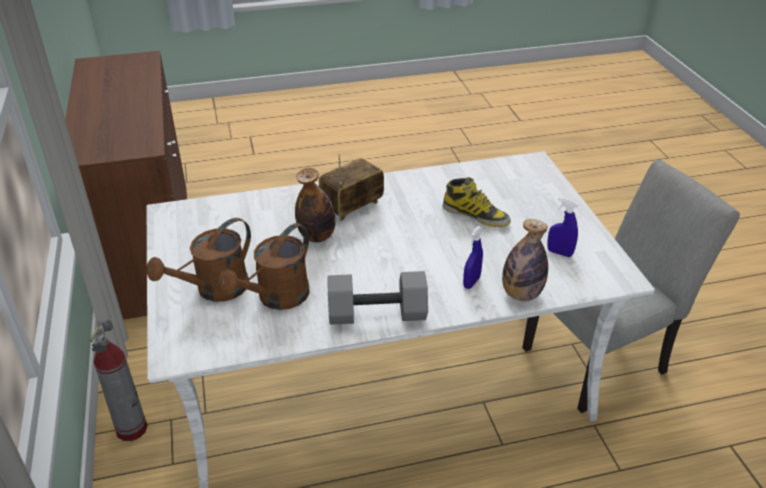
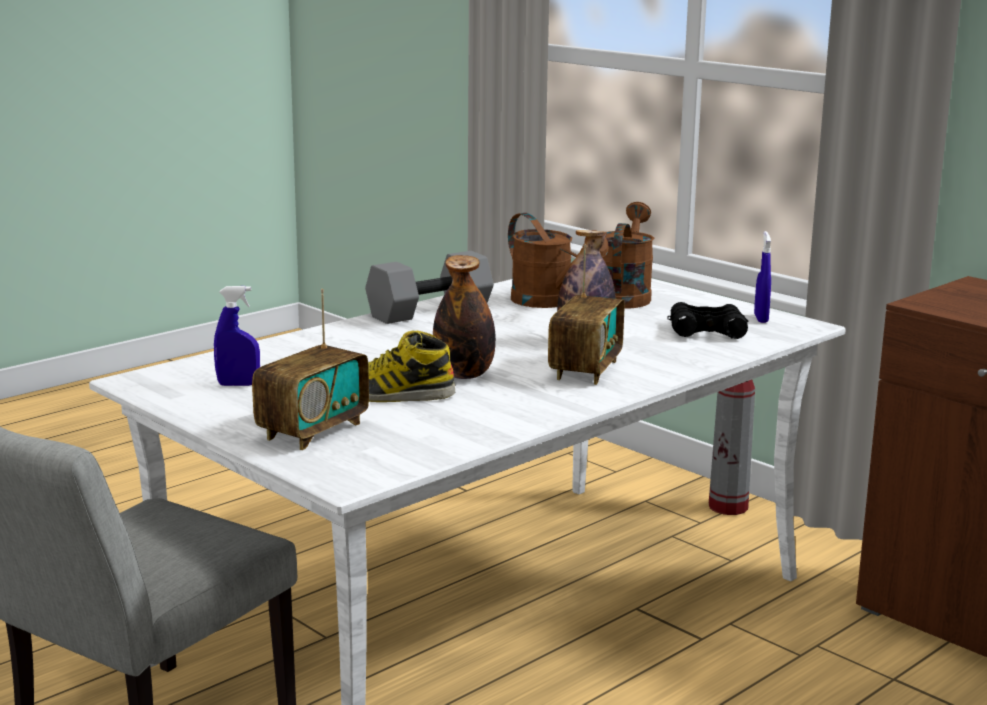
camera: 150 degrees right, 20 degrees down
brown watering can [218,223,310,310] -> brown watering can turned 135 degrees clockwise [508,213,608,308]
blue spray bottle [463,226,483,289] -> blue spray bottle moved to [754,231,771,323]
bottle [502,219,548,301] -> bottle moved to [433,255,496,379]
none -> radio [252,289,369,450]
none -> black binoculars [667,302,748,339]

